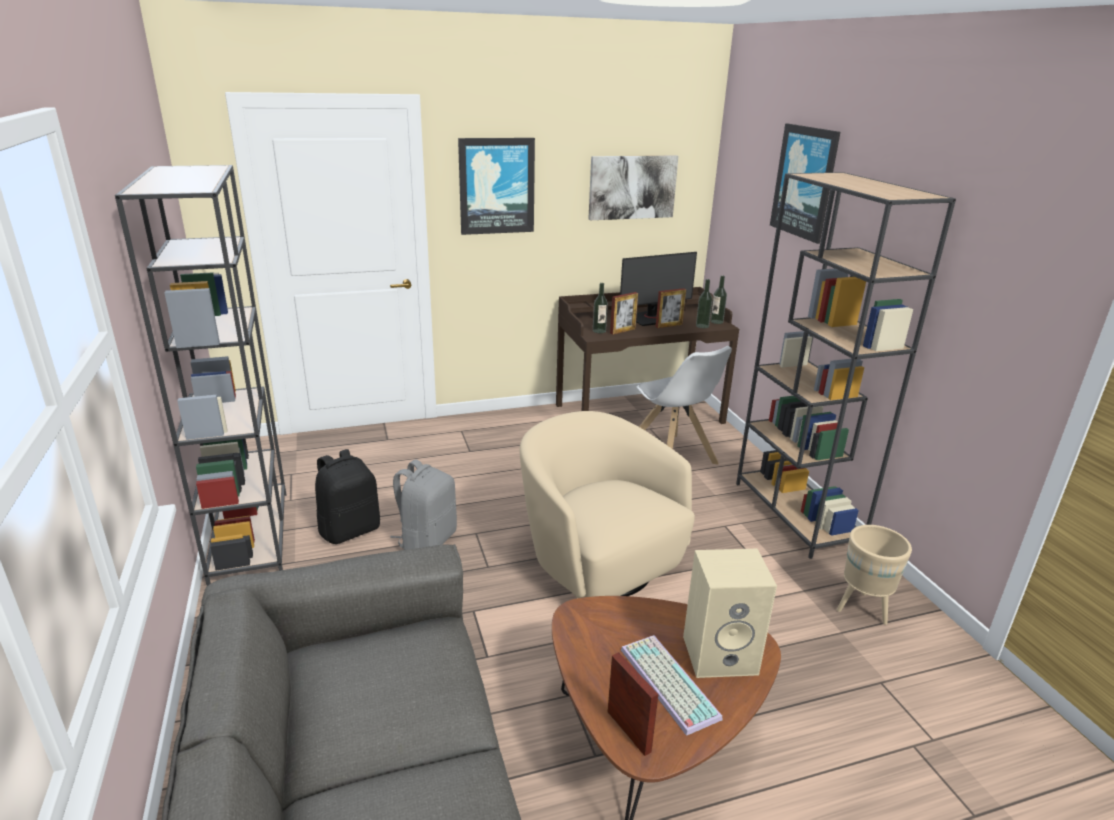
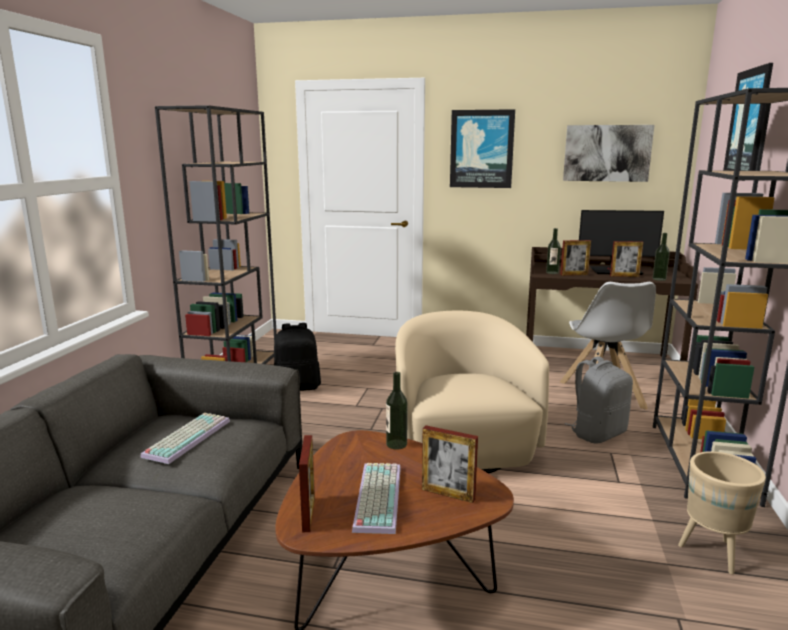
camera: 30 degrees right, 10 degrees down
grey backpack [390,459,457,550] -> grey backpack moved to [564,356,633,443]
beige speaker [683,549,777,678] -> picture frame [422,425,478,503]
bottle [710,276,727,324] -> bottle moved to [386,372,408,449]
none -> keyboard [140,413,230,464]

